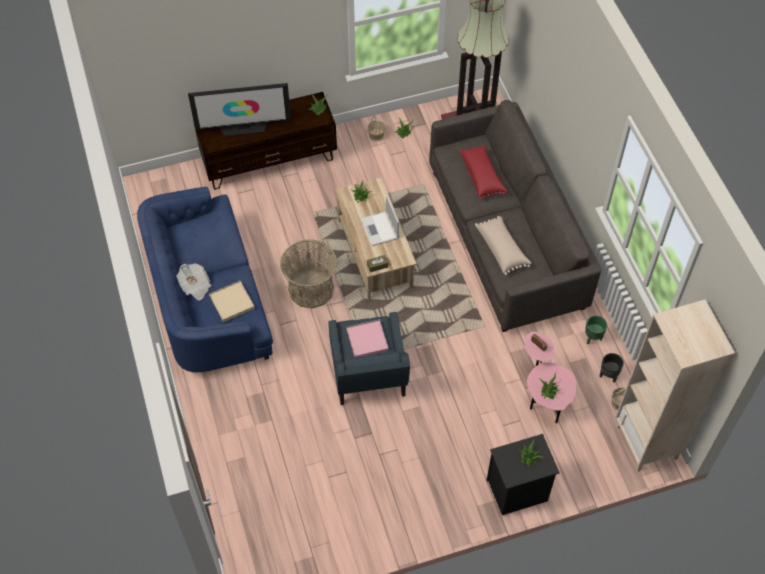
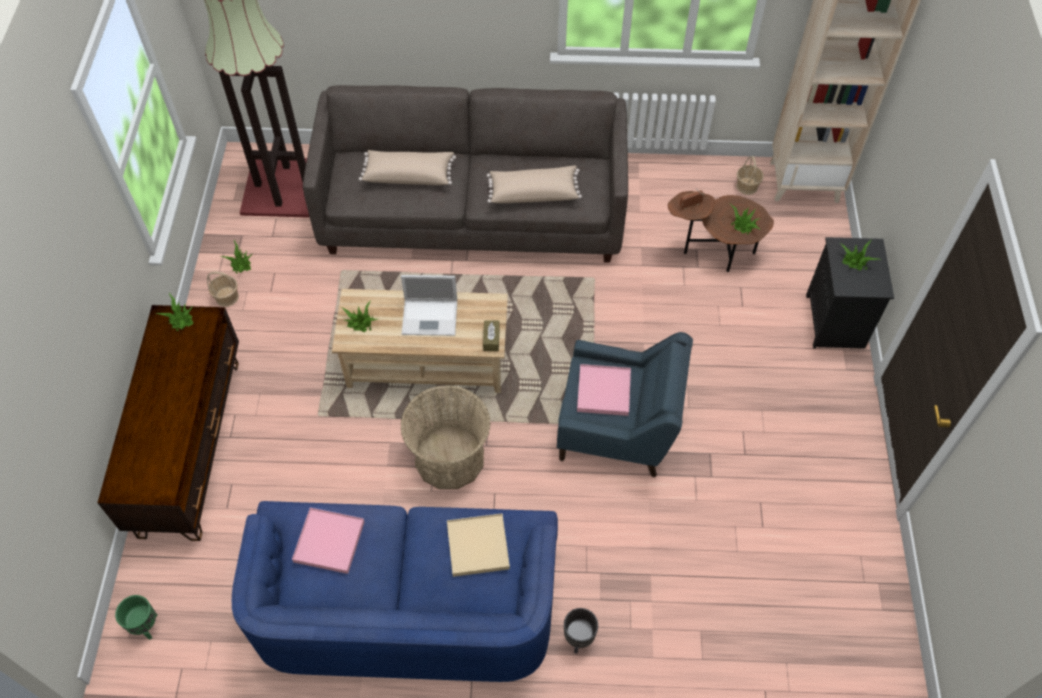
camera: 70 degrees left, 0 degrees up
newspaper [176,263,212,300] -> none
television [188,83,291,136] -> none
red pillow [459,145,507,200] -> beige pillow [359,150,456,185]
pink side table [525,332,576,423] -> brown side table [668,191,774,272]
green planter [585,315,607,344] -> green planter moved to [115,595,157,640]
black planter [599,353,624,382] -> black planter moved to [564,608,598,653]
none -> pink tray [292,508,364,574]

